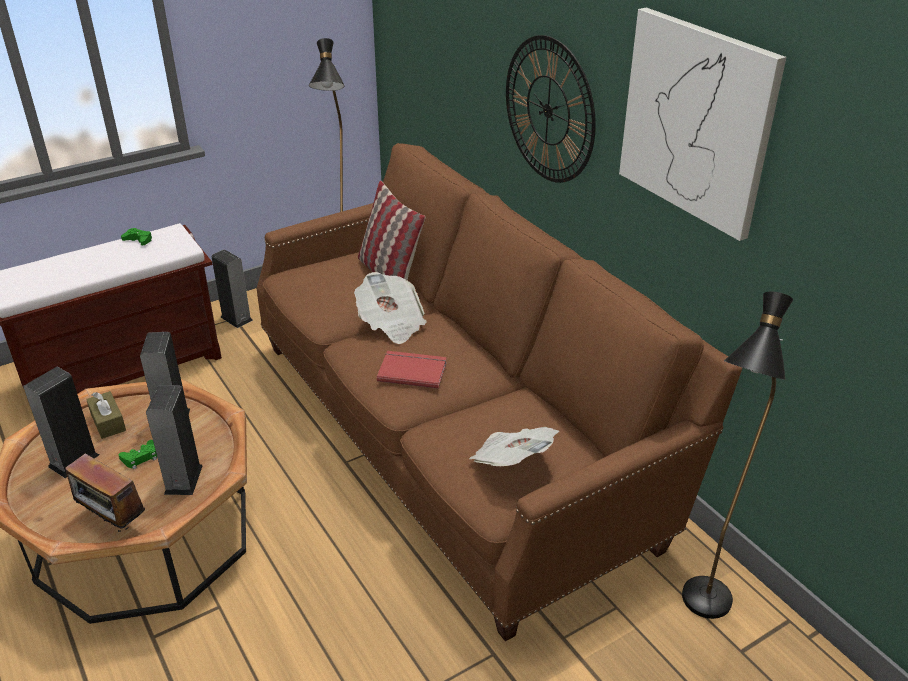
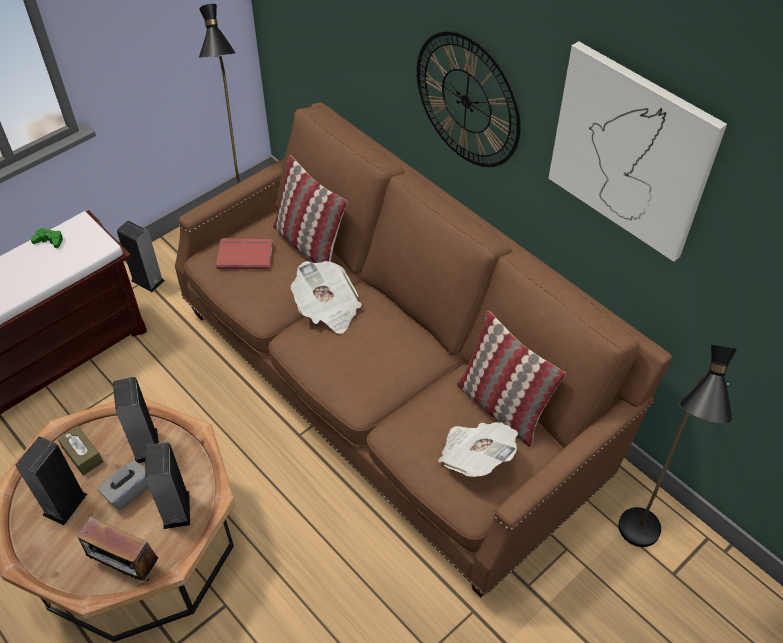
camera: 10 degrees left, 15 degrees up
green game controller [118,440,157,469] -> grey tissue box [97,460,149,510]
red book [377,351,447,389] -> red book moved to [216,239,273,269]
none -> pillow [456,311,566,447]

